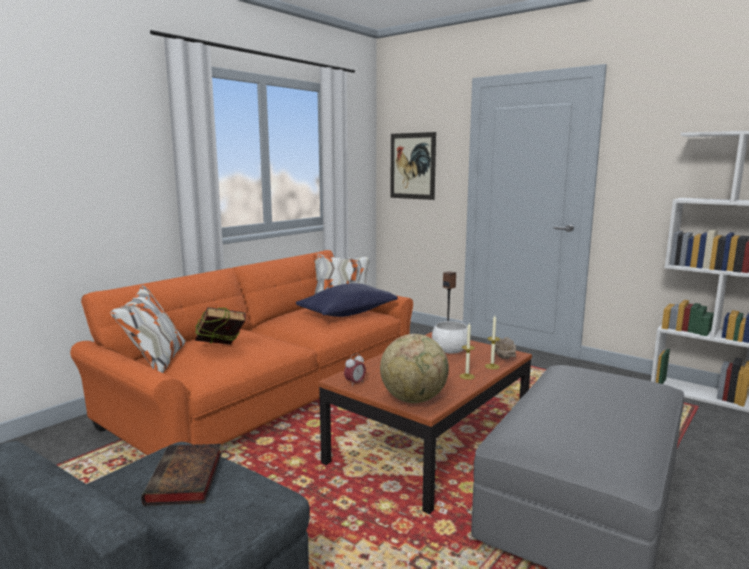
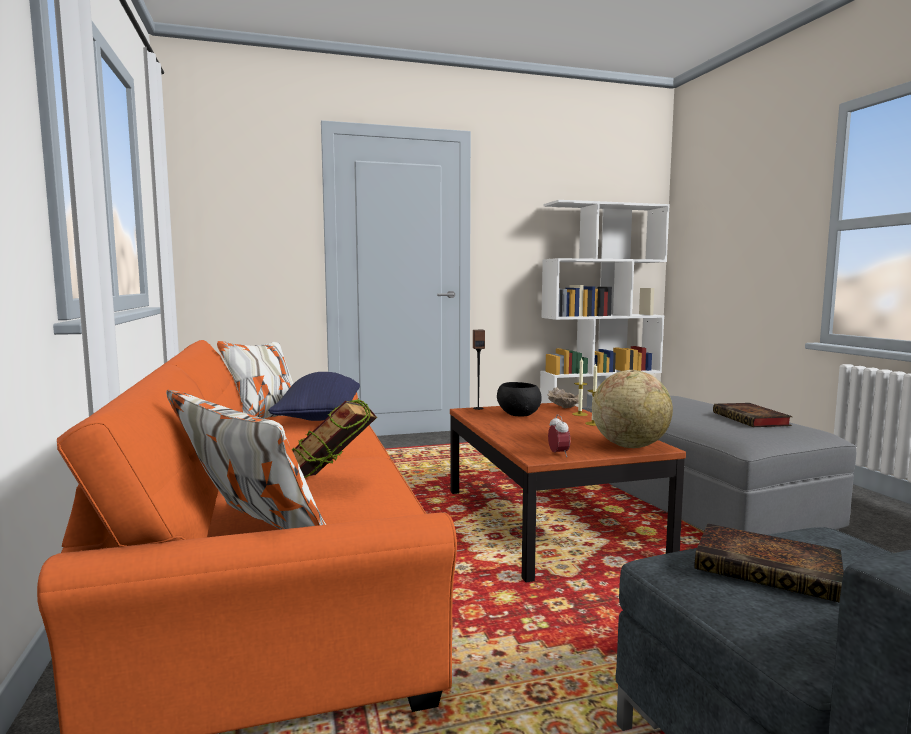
camera: 55 degrees left, 5 degrees down
picture [390,132,436,200] -> none
white bowl [432,321,467,354] -> black bowl [497,382,542,417]
none -> book [713,403,793,427]

